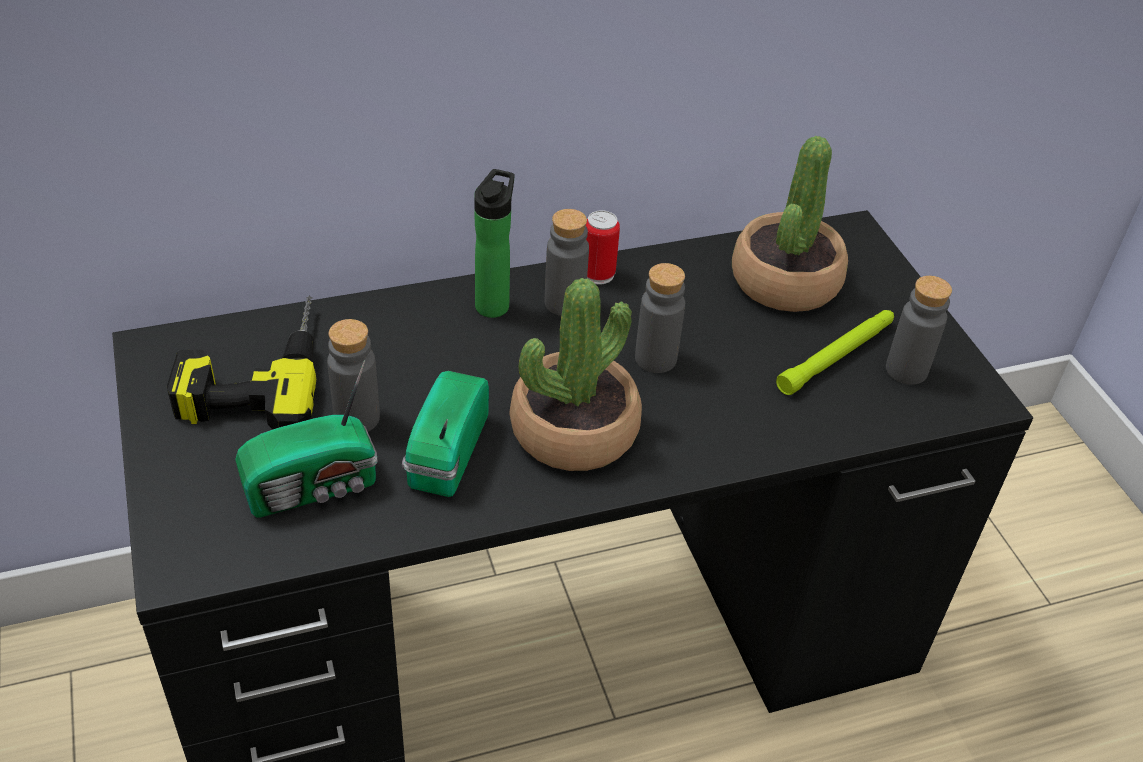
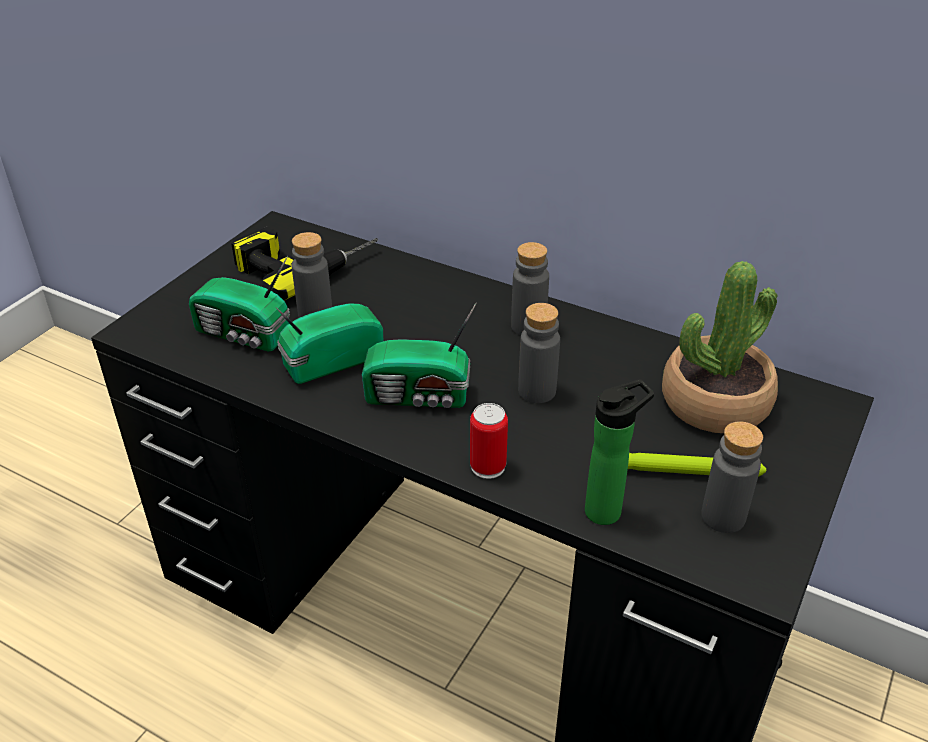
camera: 50 degrees right, 5 degrees down
bottle [474,169,514,318] -> bottle moved to [585,379,654,525]
potted plant [510,278,642,471] -> radio [362,302,477,408]
can [586,210,620,285] -> can moved to [470,403,508,479]

